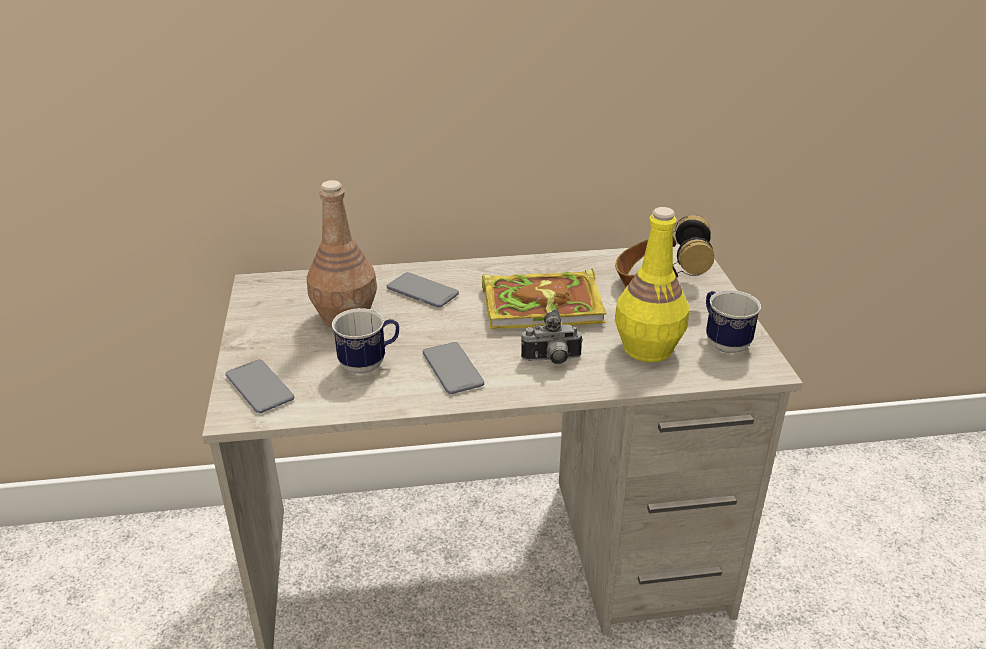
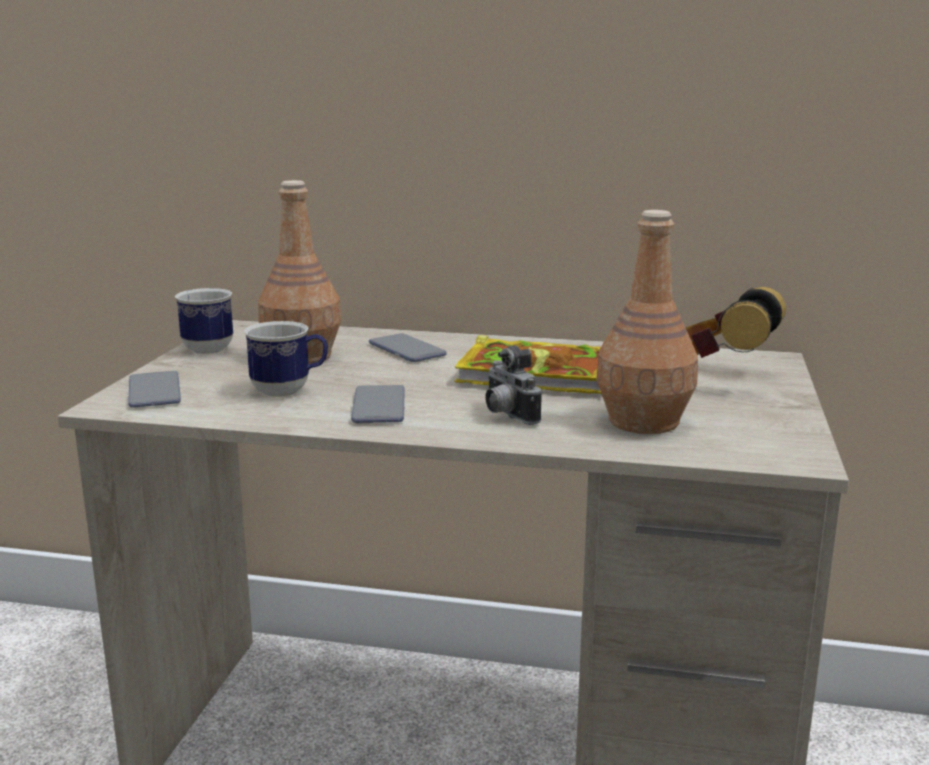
camera: 20 degrees right, 15 degrees down
camera [521,309,583,364] -> camera turned 45 degrees clockwise [485,345,542,425]
yellow bottle [615,207,689,362] -> brown bottle [596,210,698,434]
mug [706,290,761,354] -> mug moved to [175,288,233,354]

